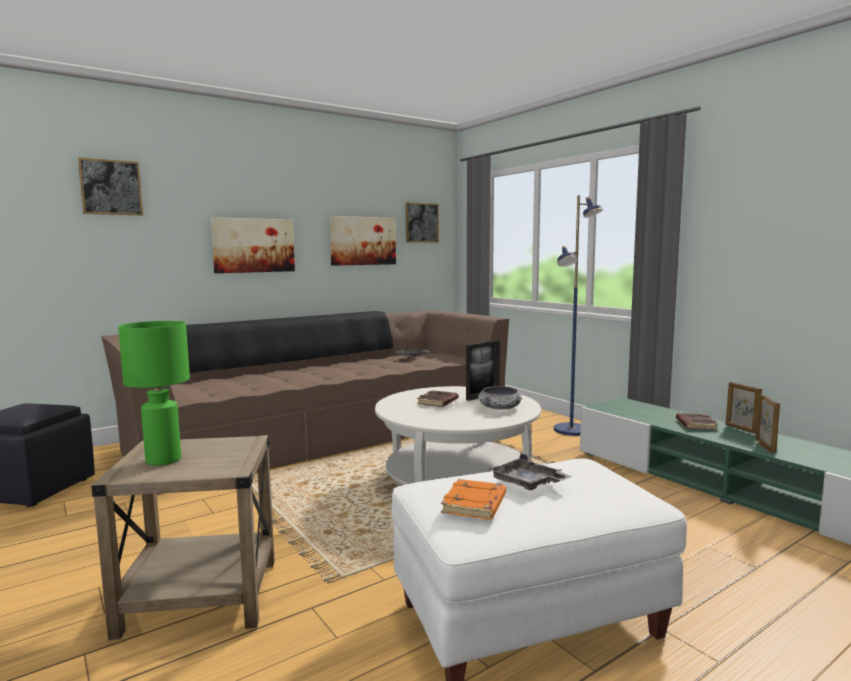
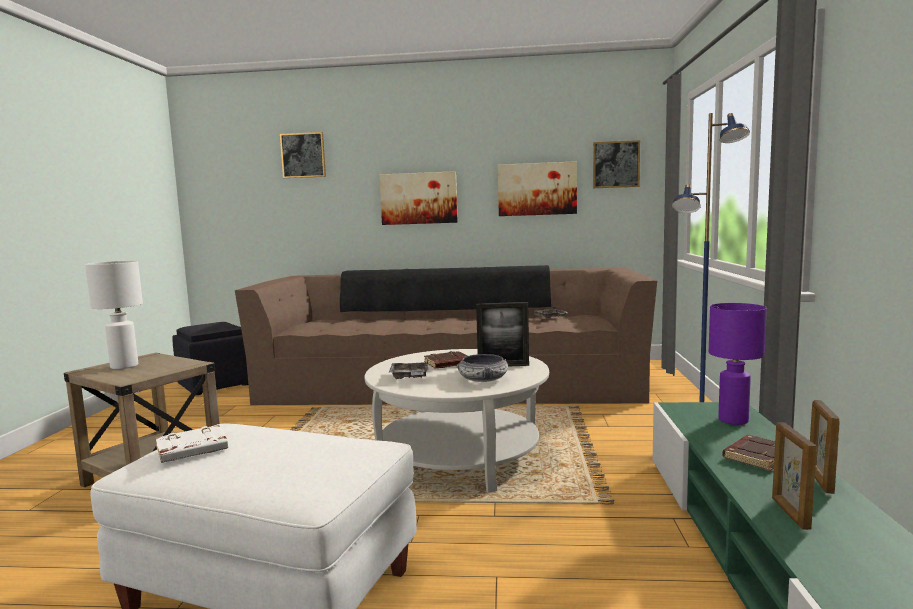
camera: 40 degrees right, 0 degrees up
green table lamp [118,321,190,466] -> white table lamp [85,261,143,369]
orange book [441,479,506,520] -> white book [155,425,228,463]
grey tray [488,454,571,491] -> grey tray moved to [389,360,428,379]
picture frame [755,394,780,453] -> picture frame turned 135 degrees clockwise [772,422,817,530]
none -> purple table lamp [709,303,767,425]

